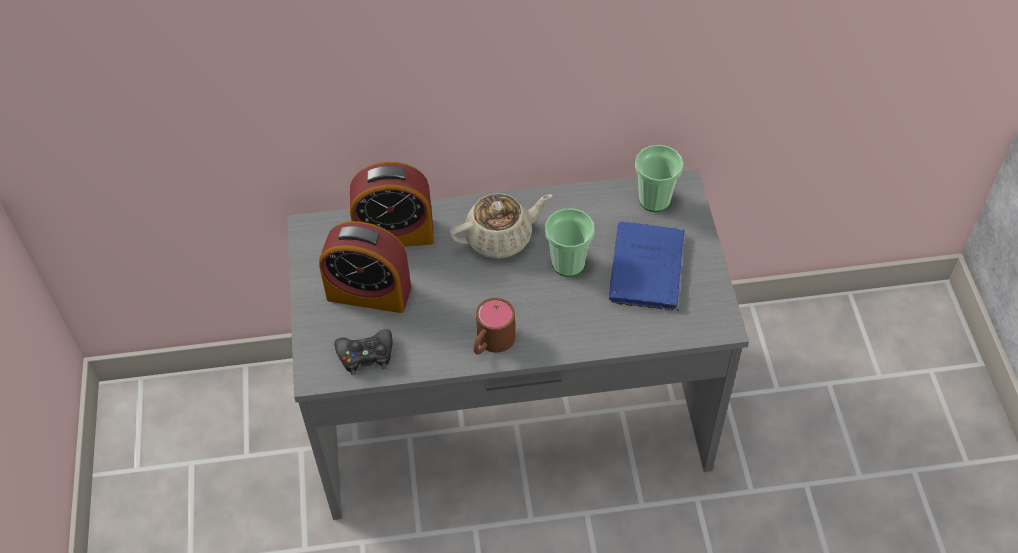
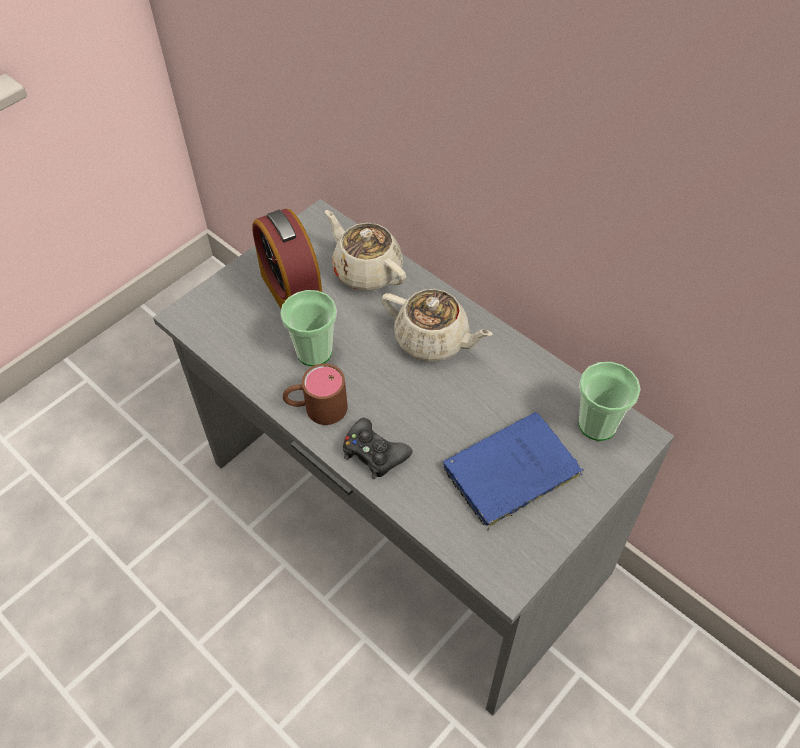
camera: 50 degrees right, 0 degrees up
black game controller [334,329,393,375] -> black game controller moved to [343,418,413,479]
alarm clock [350,162,434,247] -> beige teapot [325,210,406,291]
cup [545,209,595,277] -> cup moved to [280,290,337,366]

